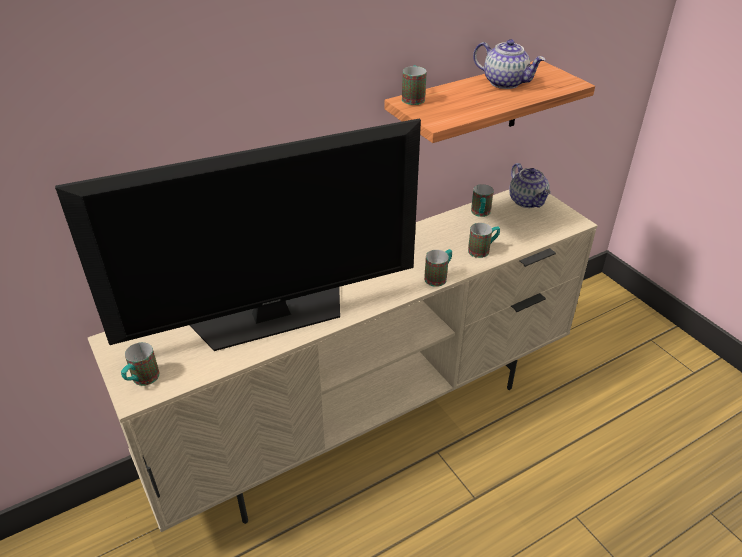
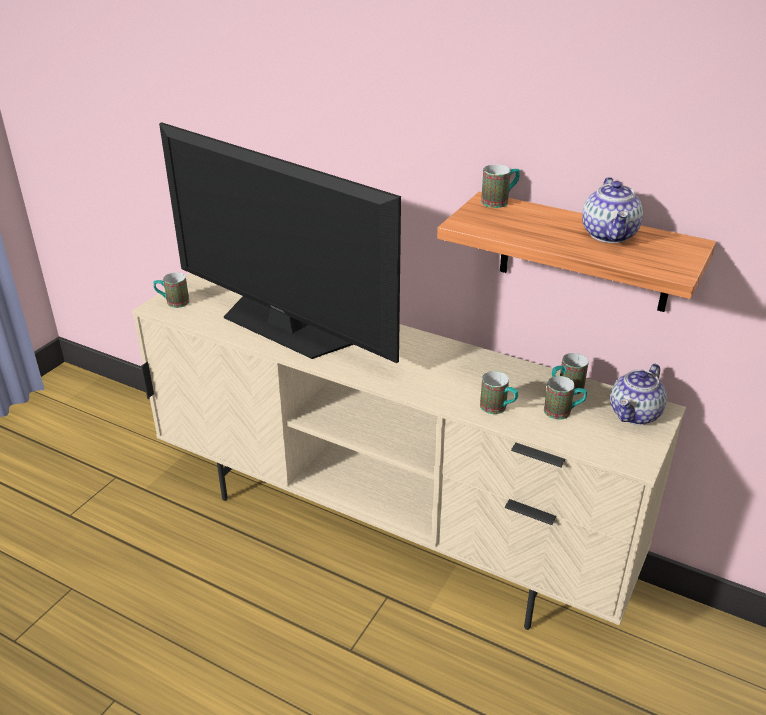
camera: 60 degrees right, 5 degrees down
mug [424,249,452,287] -> mug moved to [544,376,587,420]

